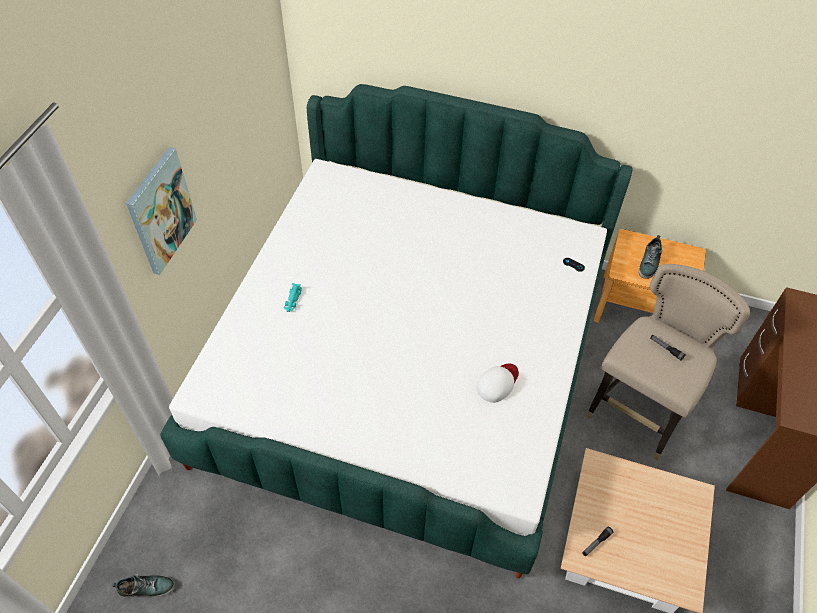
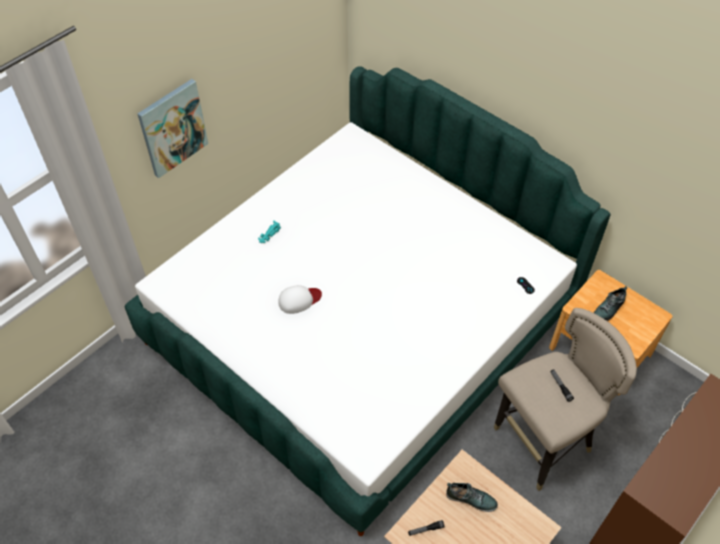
camera: 25 degrees right, 0 degrees up
shoe [112,574,175,598] -> shoe moved to [446,483,498,512]
white cap [477,364,519,403] -> white cap moved to [278,285,322,314]

